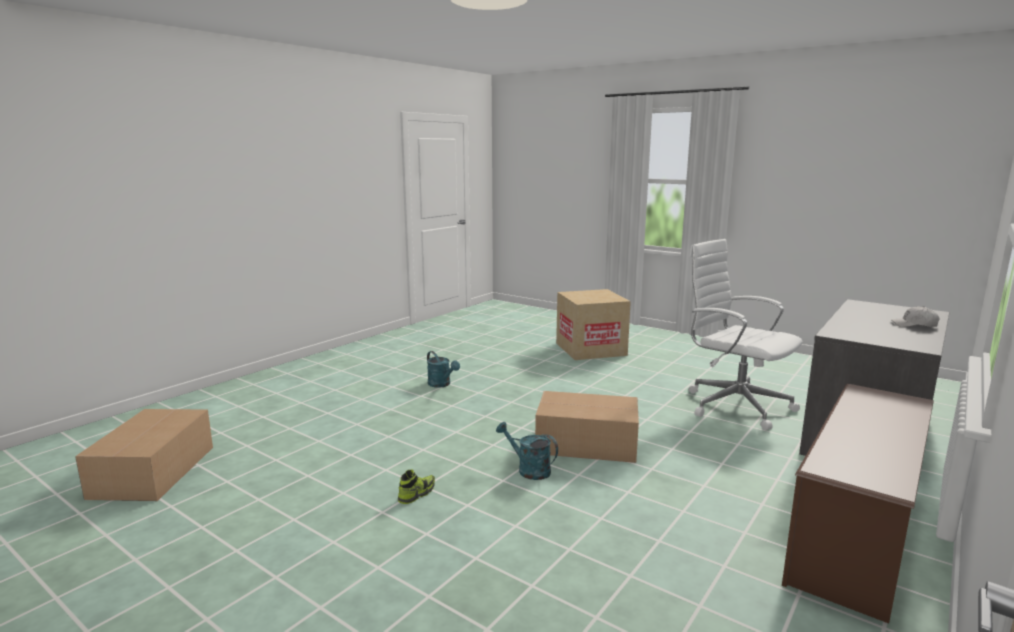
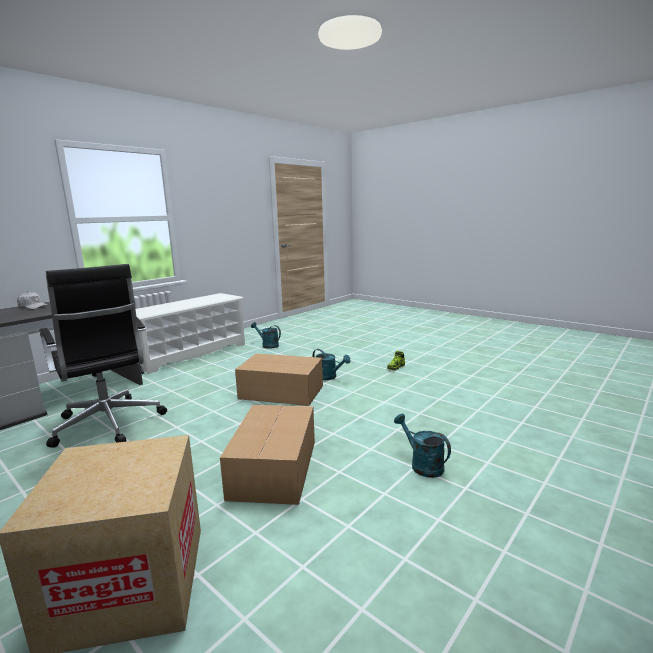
camera: 175 degrees left, 0 degrees up
cardboard box [75,409,213,501] -> cardboard box moved to [220,405,315,505]
white office chair [688,239,803,430] -> black office chair [40,264,167,448]
brown shoe rack [782,384,934,623] -> white shoe rack [136,293,245,374]
none -> turquoise watering can [251,322,281,349]

